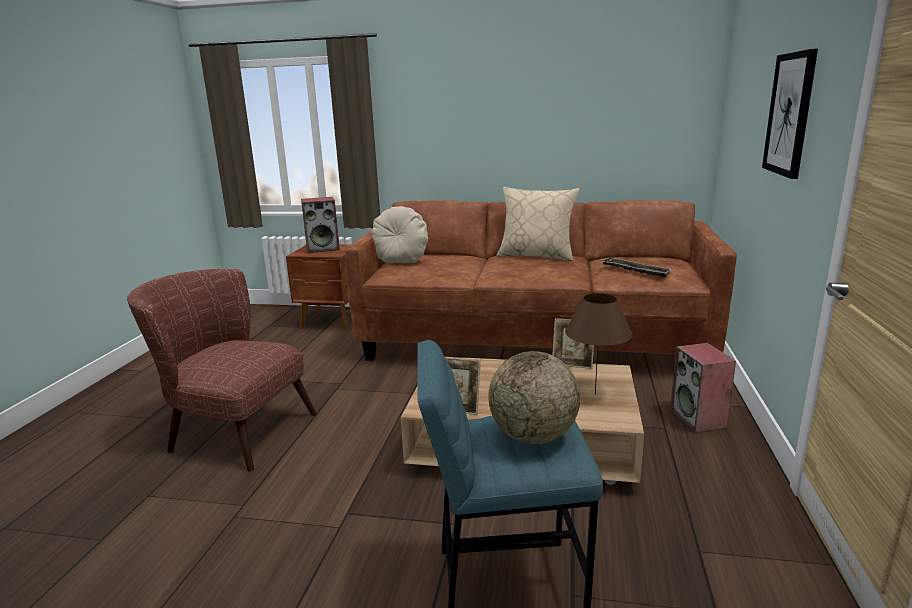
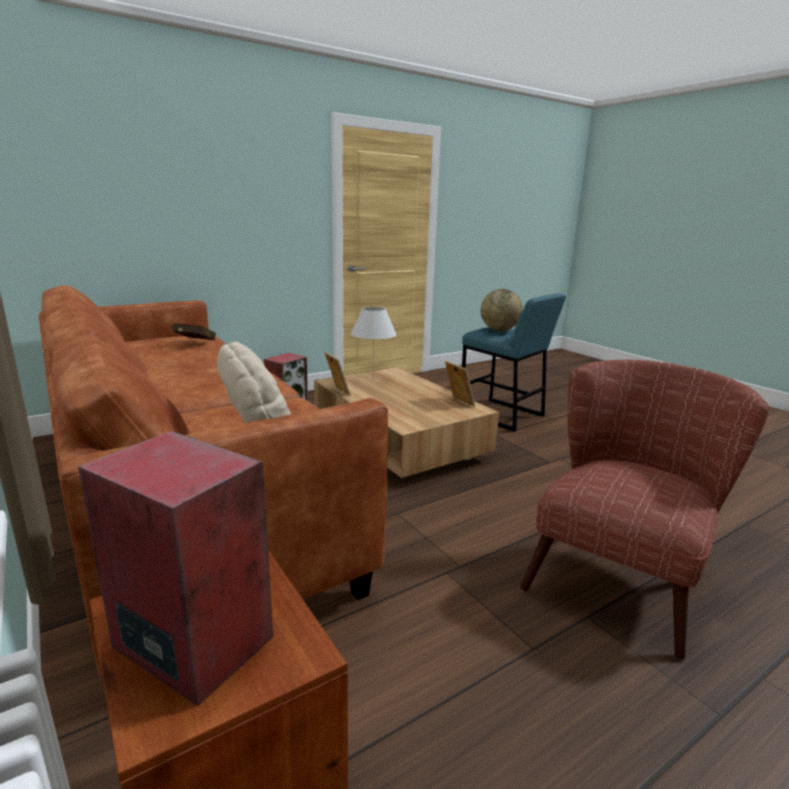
camera: 135 degrees left, 0 degrees up
brown armchair [127,269,316,471] -> brown armchair turned 120 degrees counterclockwise [520,360,769,659]
beige pillow [496,187,580,261] -> none
brown table lamp [565,293,632,394] -> white table lamp [351,307,397,368]
tray [601,257,673,278] -> red book [172,324,216,340]
picture [762,49,818,179] -> none

